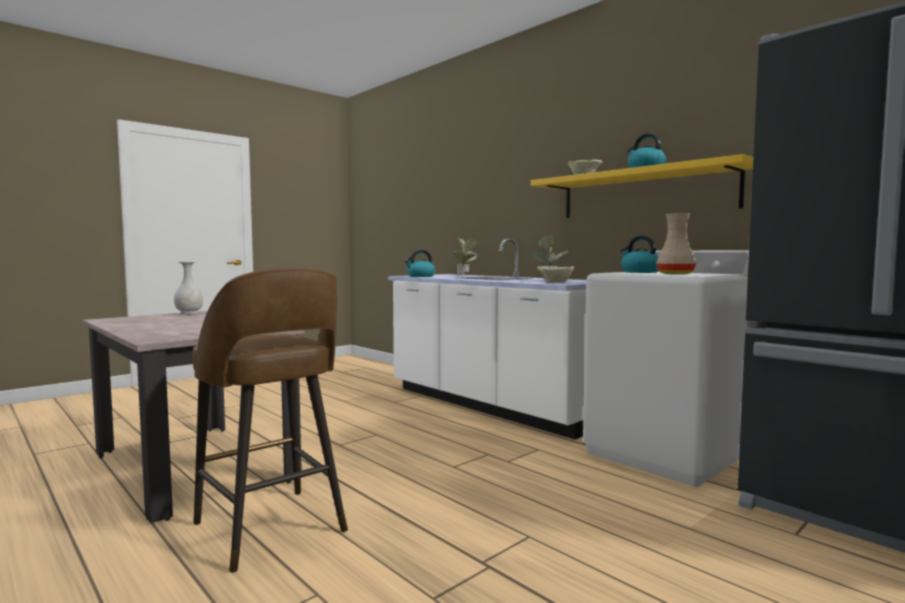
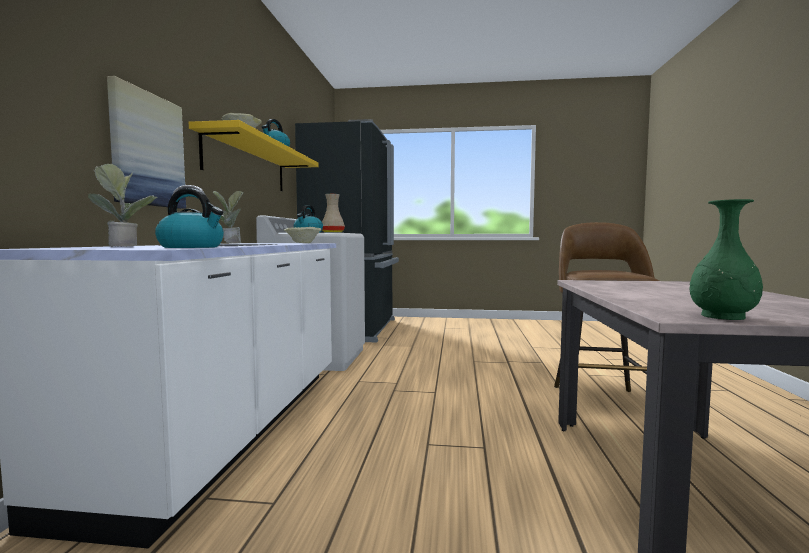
camera: 130 degrees left, 0 degrees up
white vase [174,262,203,315] -> green vase [689,199,763,320]
none -> picture [107,76,186,209]

